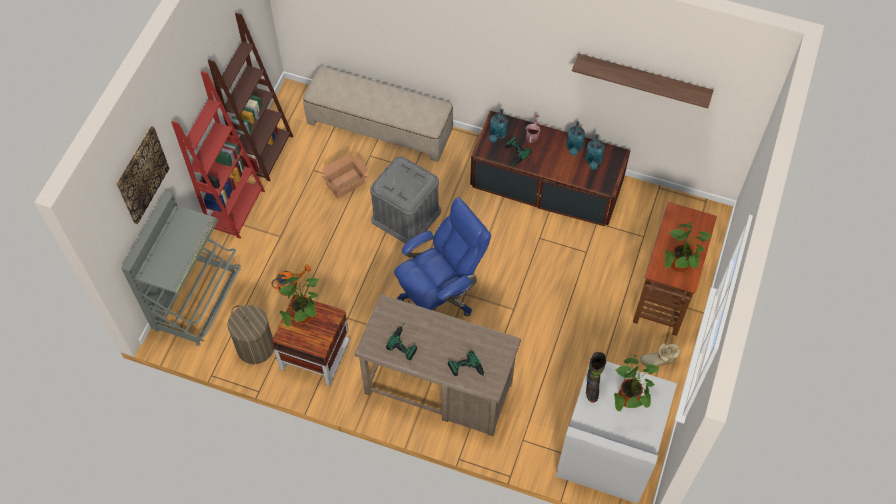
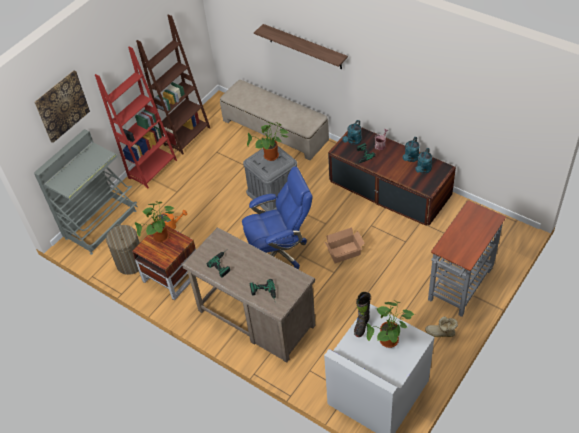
camera: 20 degrees right, 10 degrees down
cardboard box [322,153,368,199] -> cardboard box moved to [324,227,365,264]
shelf [572,53,714,108] -> shelf moved to [254,24,348,70]
brown cart [633,202,717,336] -> grey cart [428,200,506,317]
potted plant [665,222,711,273] -> potted plant moved to [247,122,288,161]

